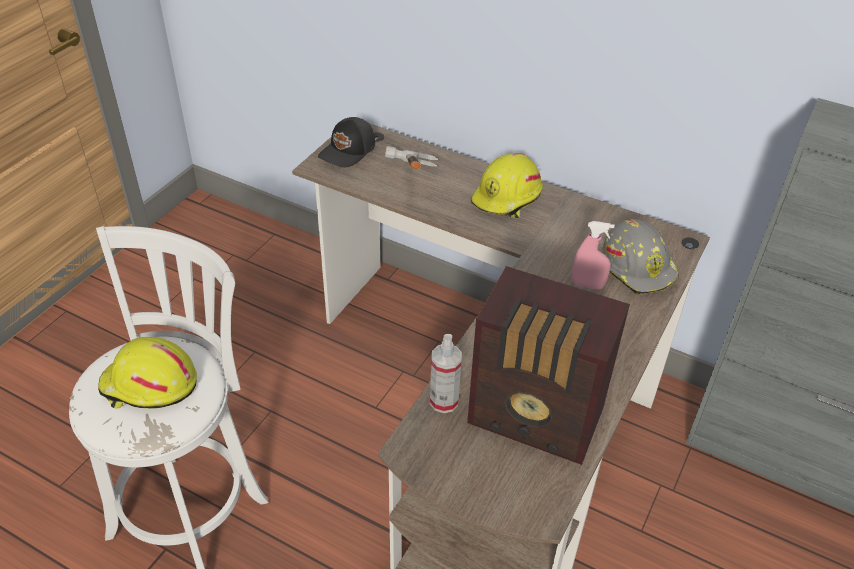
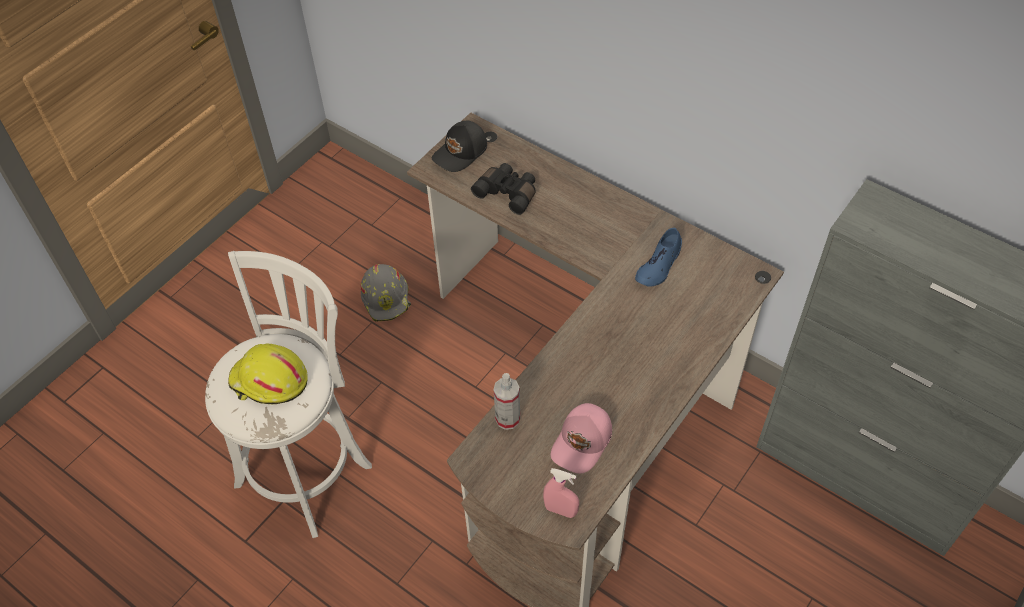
camera: 10 degrees right, 10 degrees up
hammer [385,146,438,169] -> black binoculars [471,163,536,215]
radio [467,266,630,465] -> pink cap [551,403,612,474]
yellow hard hat [471,153,543,218] -> none
pink spray bottle [572,221,615,290] -> pink spray bottle moved to [543,468,579,518]
grey hard hat [601,219,679,294] -> grey hard hat moved to [361,264,411,322]
none -> blue shoe [635,228,682,287]

